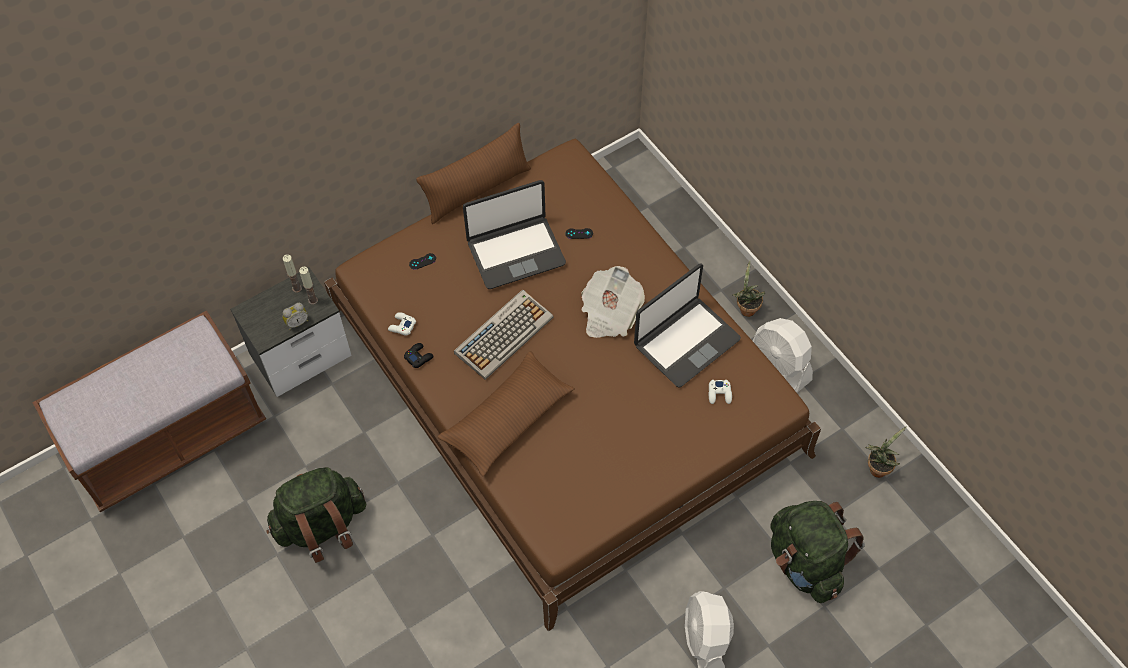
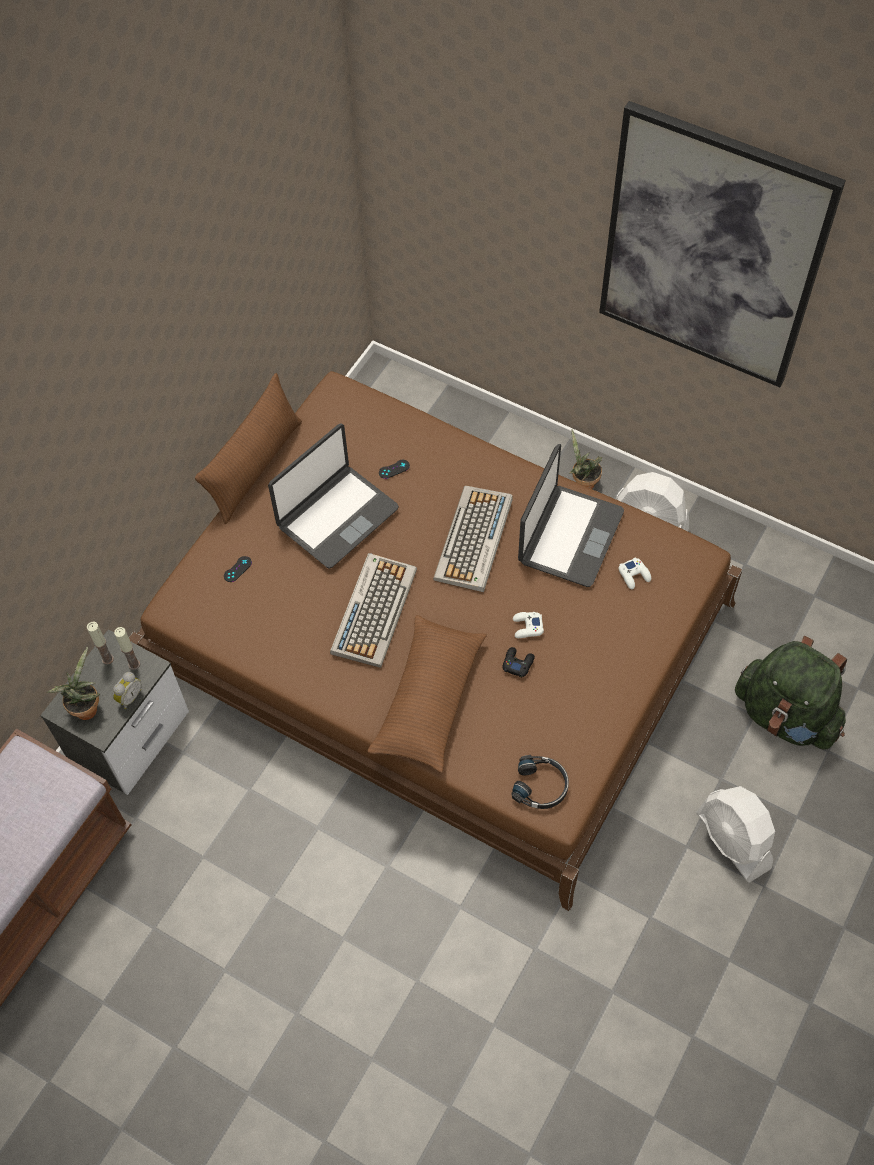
camera: 25 degrees left, 0 degrees up
green backpack [267,467,366,563] -> none
white game controller [388,312,416,335] -> white game controller moved to [513,612,544,638]
black game controller [404,343,434,368] -> black game controller moved to [503,647,535,677]
newspaper [581,266,645,338] -> keyboard [433,486,513,592]
potted plant [865,427,907,478] -> potted plant moved to [47,647,100,720]
none -> black headphones [511,755,569,809]
none -> picture [599,101,846,387]

